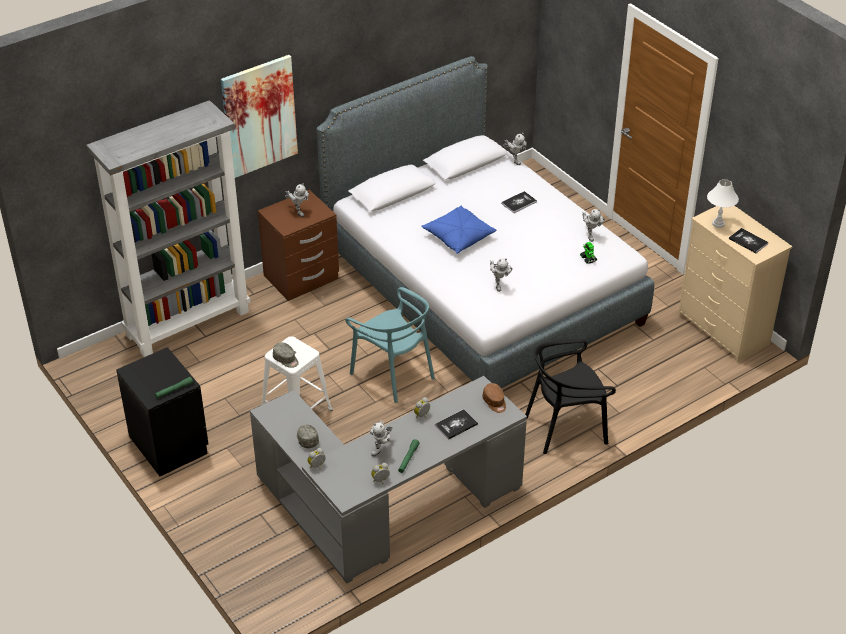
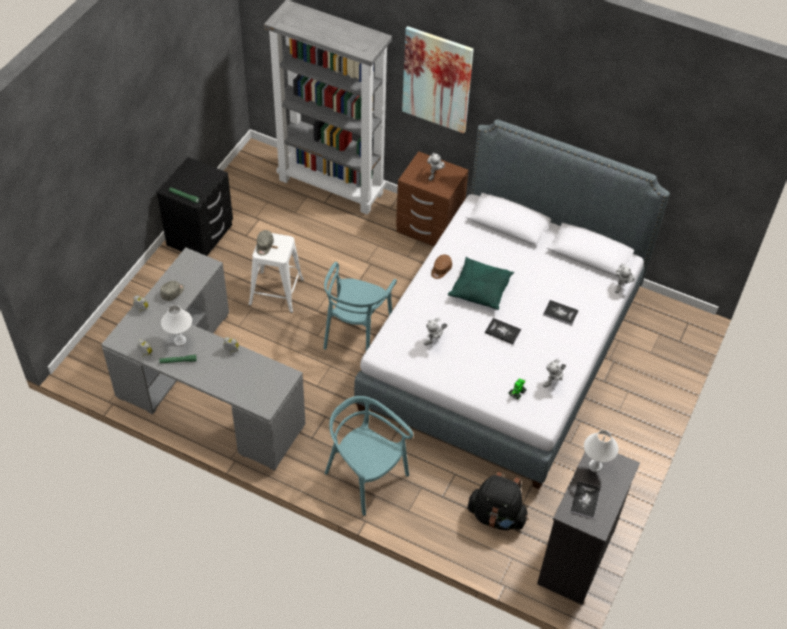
camera: 60 degrees right, 10 degrees up
toy robot [370,420,393,457] -> white table lamp [161,305,192,346]
blue pillow [421,206,496,254] -> green pillow [448,257,514,310]
book [435,409,478,440] -> book moved to [485,318,521,344]
brown cap [482,383,506,413] -> brown cap moved to [431,255,452,279]
black chair [525,339,616,454] -> turquoise chair [325,396,414,516]
beige dresser [678,206,793,363] -> black dresser [537,452,640,605]
none -> black backpack [468,472,529,530]

